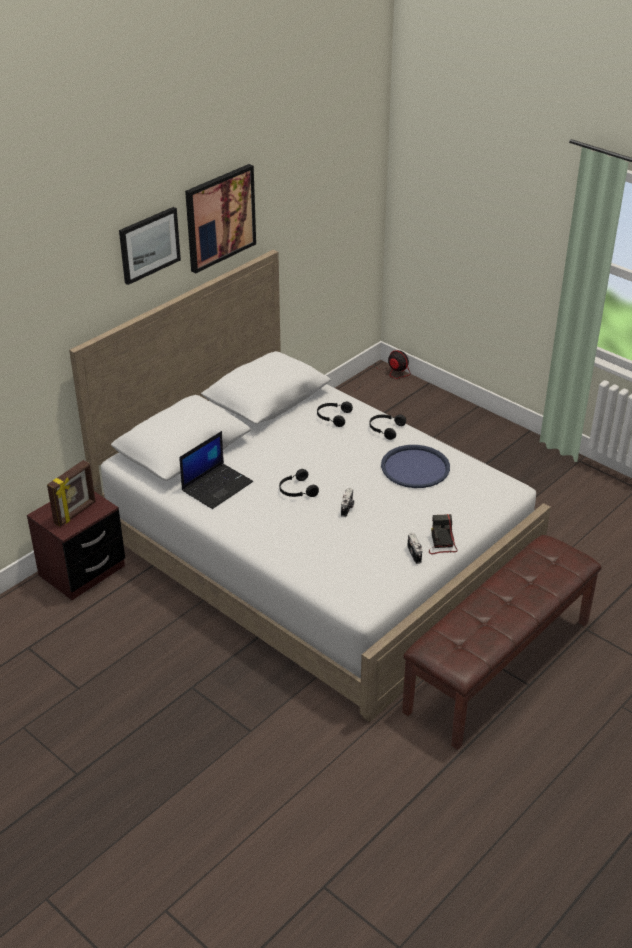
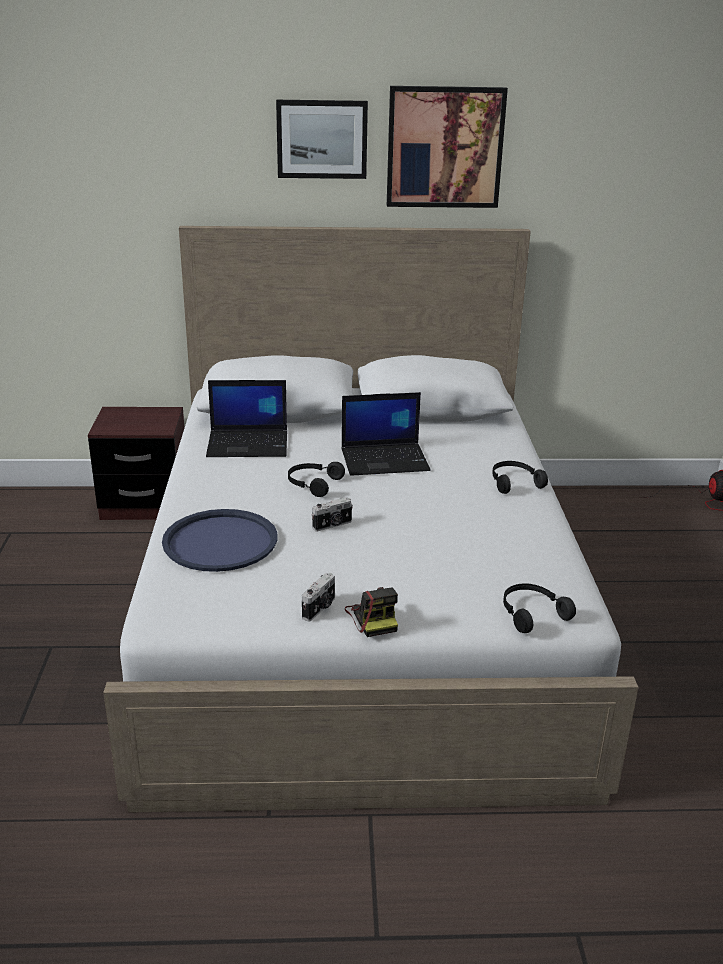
camera: 45 degrees right, 10 degrees down
picture frame [47,460,96,527] -> none
black headphones [317,401,353,427] -> black headphones moved to [503,583,576,633]
blue tray [381,445,450,488] -> blue tray moved to [162,509,277,572]
brown bench [402,535,602,750] -> none
camera [429,514,457,554] -> camera turned 120 degrees clockwise [345,587,398,637]
none -> laptop [341,392,431,476]

